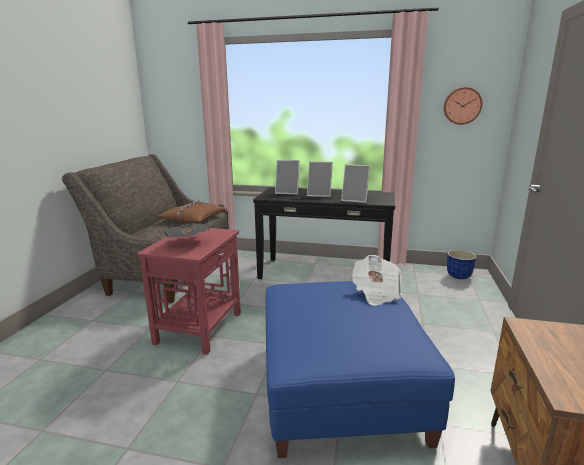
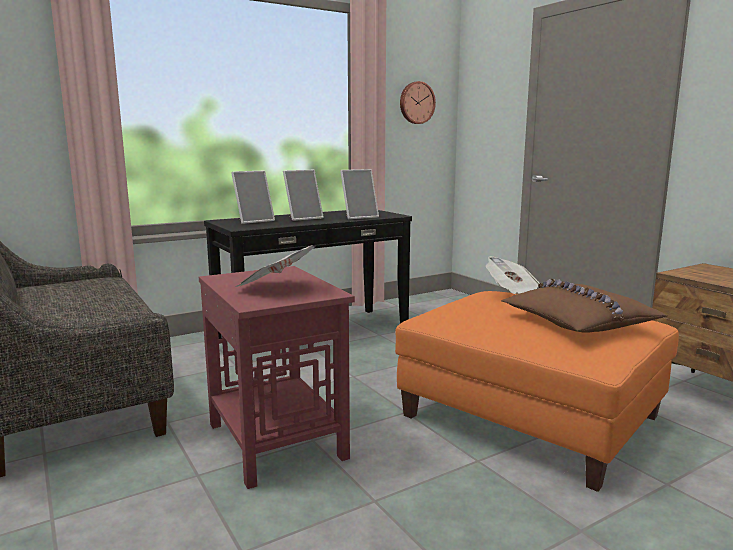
camera: 45 degrees left, 5 degrees down
brown pillow [157,200,225,223] -> brown pillow moved to [501,279,667,333]
blue ottoman [266,281,455,458] -> orange ottoman [395,291,679,492]
planter [447,250,476,279] -> none

